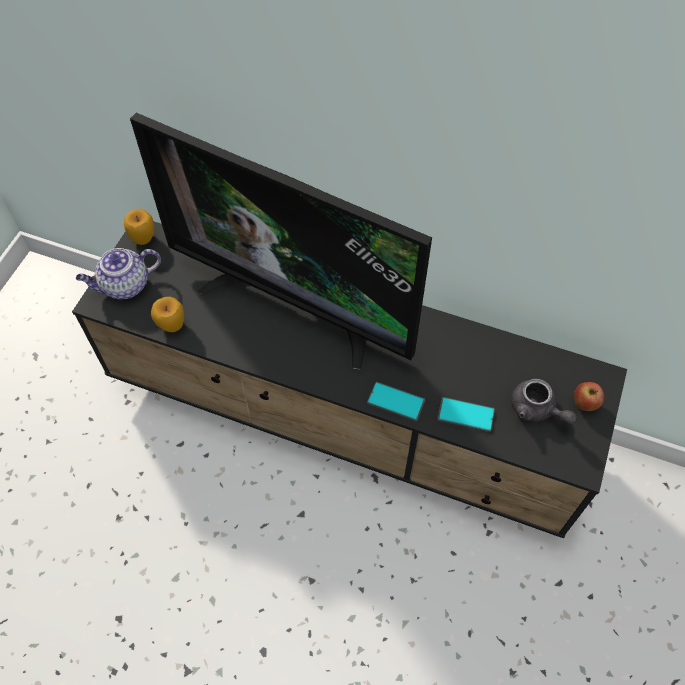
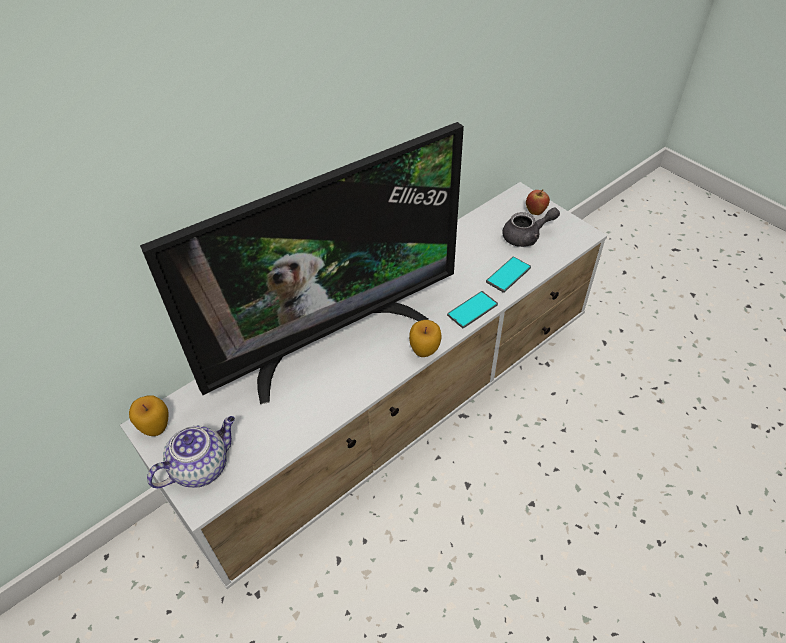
camera: 60 degrees left, 10 degrees down
black tv stand [72,222,627,538] -> white tv stand [120,182,607,589]
teapot [76,248,161,300] -> teapot turned 135 degrees counterclockwise [147,416,235,488]
apple [151,297,184,332] -> apple moved to [409,320,441,357]

